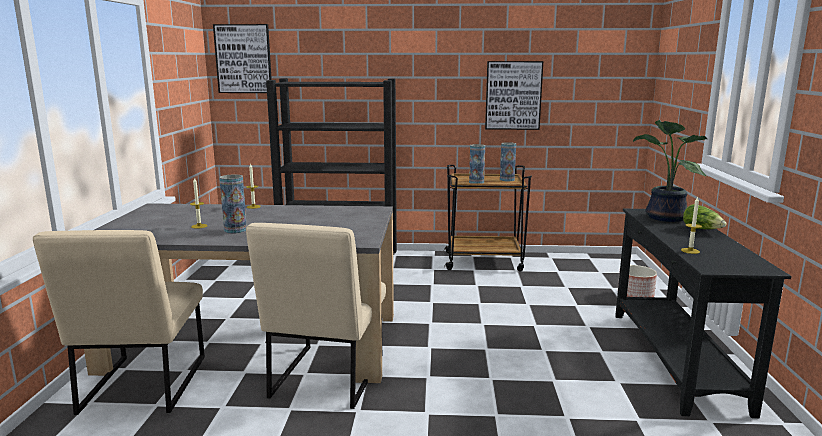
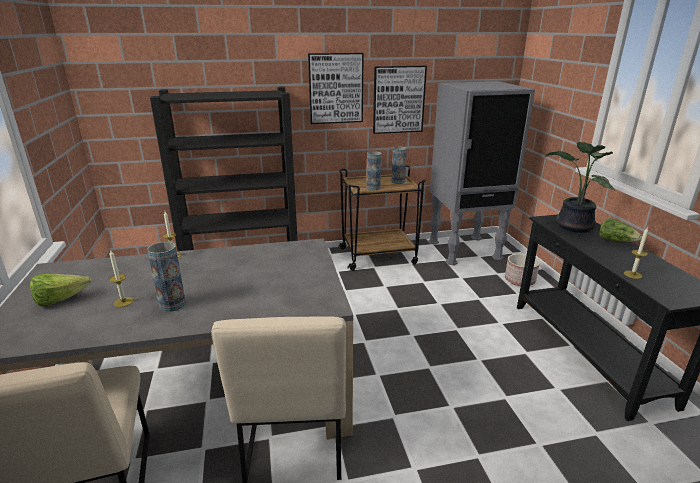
camera: 15 degrees left, 10 degrees up
picture [213,24,272,93] -> picture moved to [308,53,364,124]
none -> lettuce [30,274,91,306]
none -> grey cabinet [428,81,535,265]

